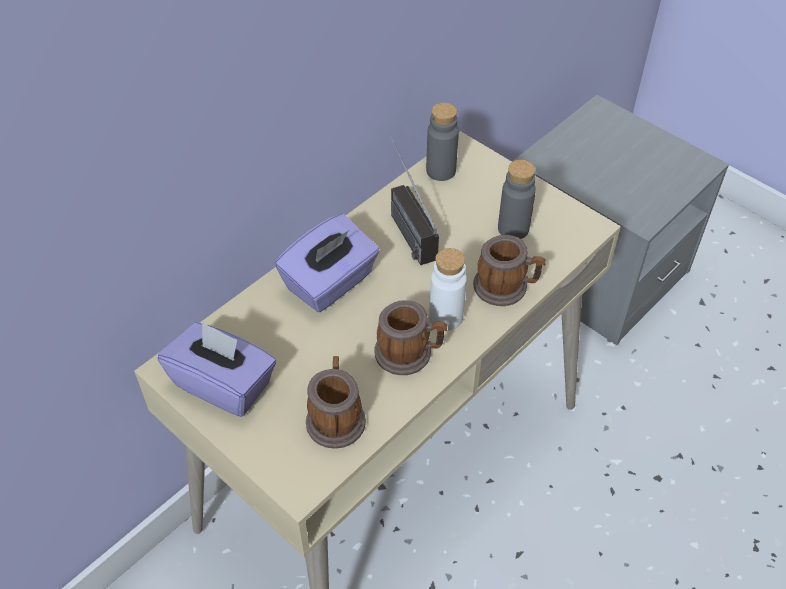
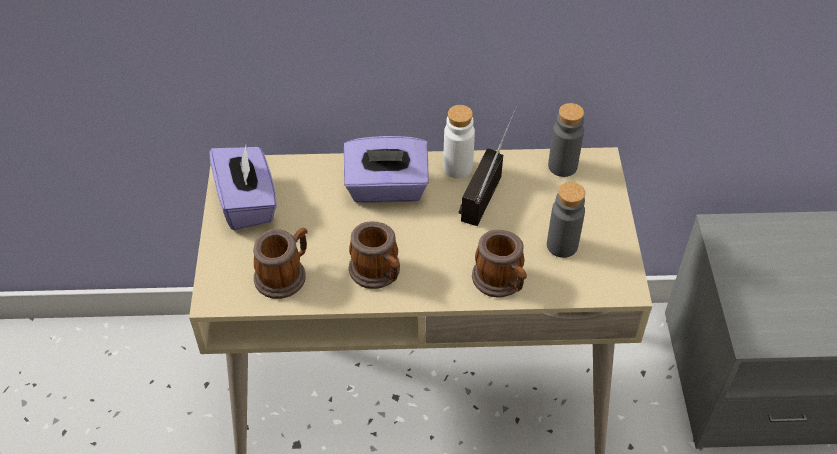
camera: 45 degrees right, 0 degrees up
white bottle [429,248,467,331] -> white bottle moved to [443,105,475,179]

